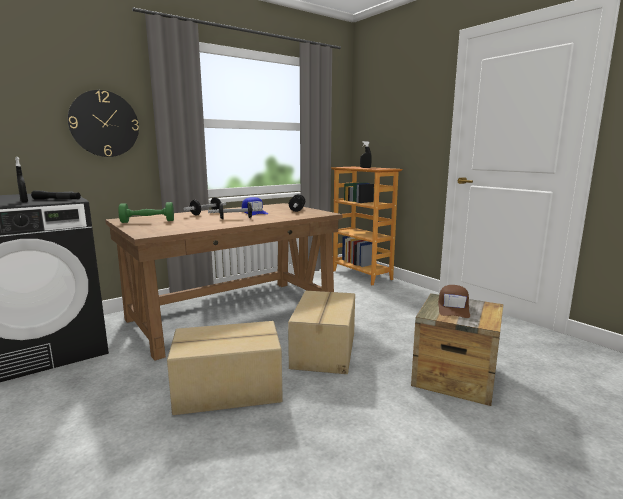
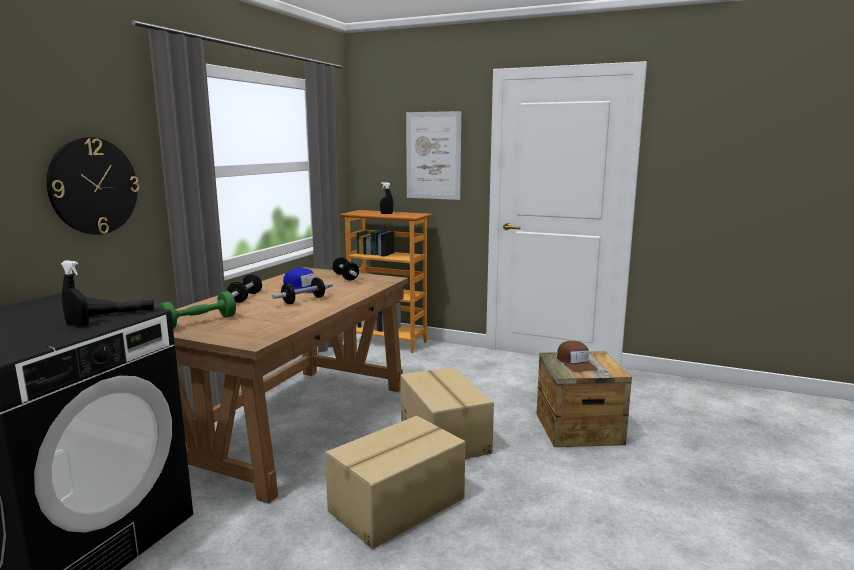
camera: 30 degrees left, 0 degrees up
none -> picture [406,111,461,200]

